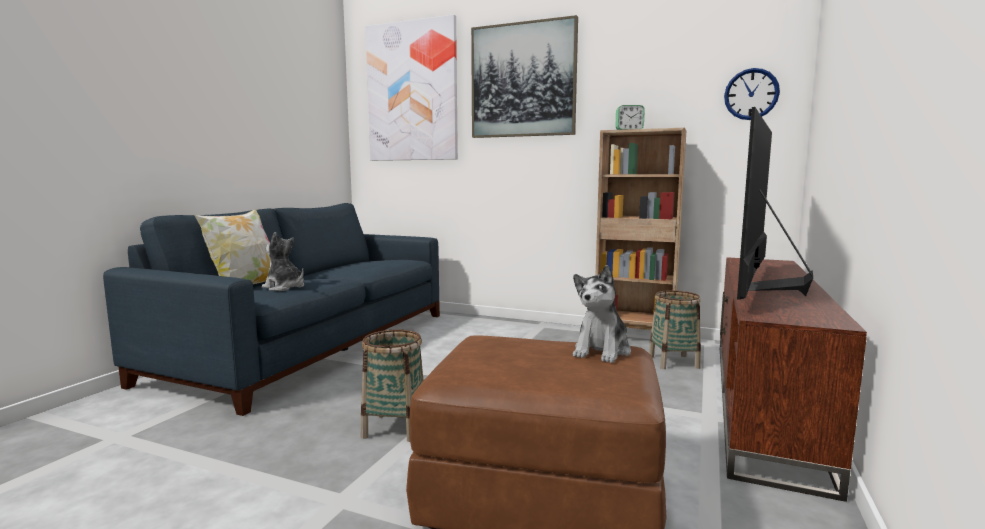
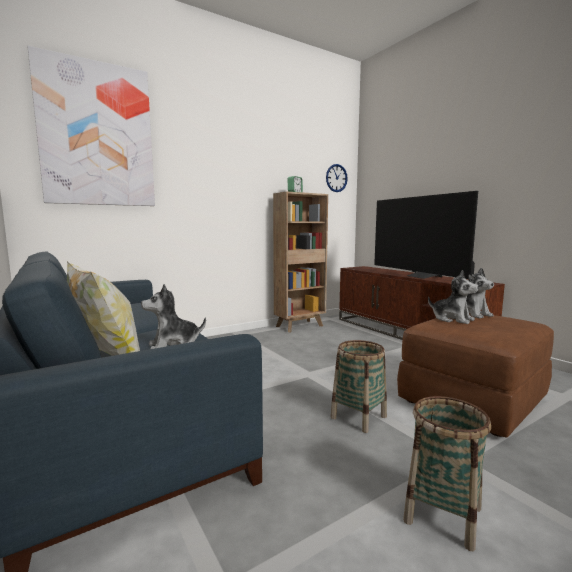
camera: 55 degrees left, 0 degrees up
picture [471,15,578,138] -> none
basket [649,290,701,369] -> basket moved to [403,396,491,551]
none -> plush toy [428,270,479,324]

